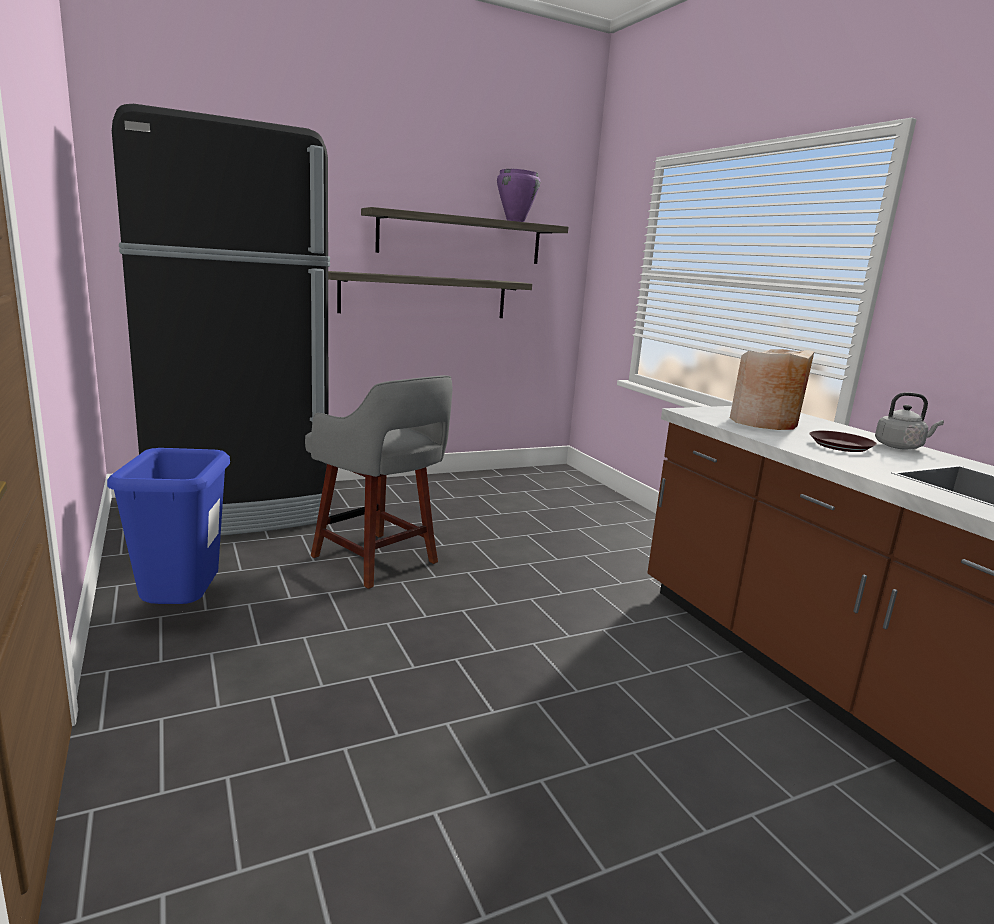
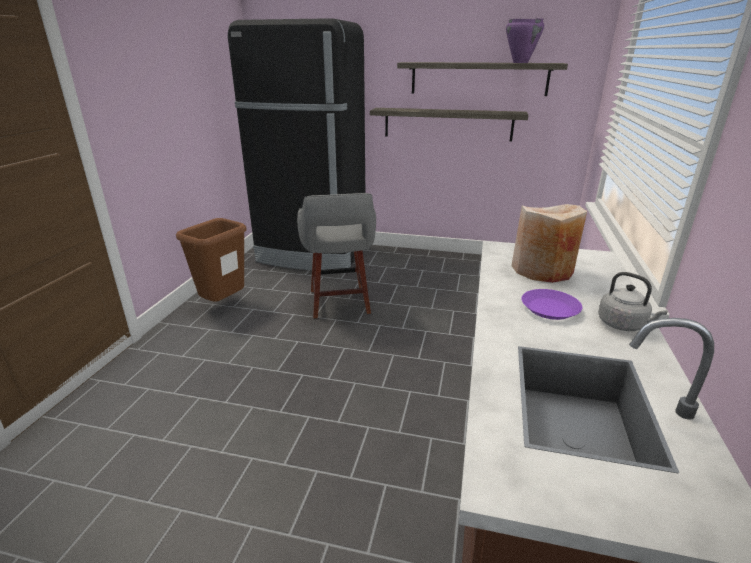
camera: 40 degrees right, 10 degrees up
blue trash can [107,448,230,604] -> brown trash can [176,218,247,302]
brown plate [809,431,877,452] -> purple plate [521,289,582,320]

